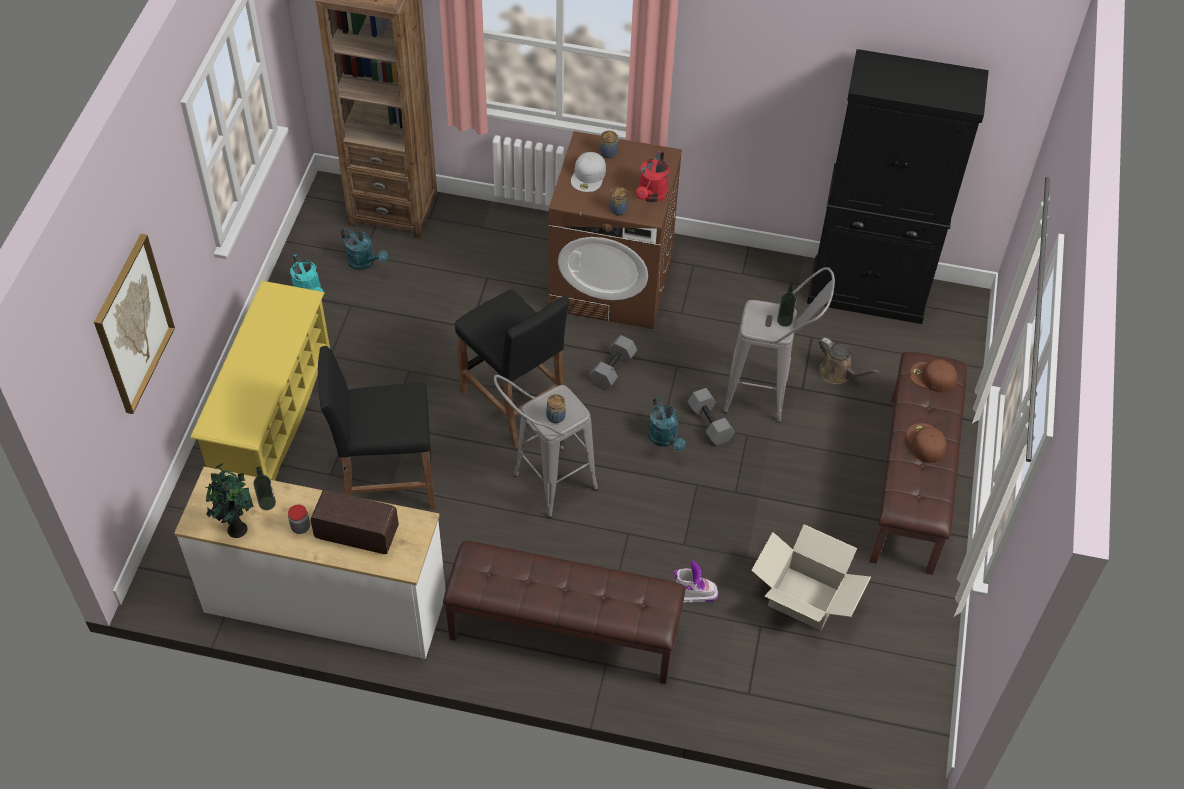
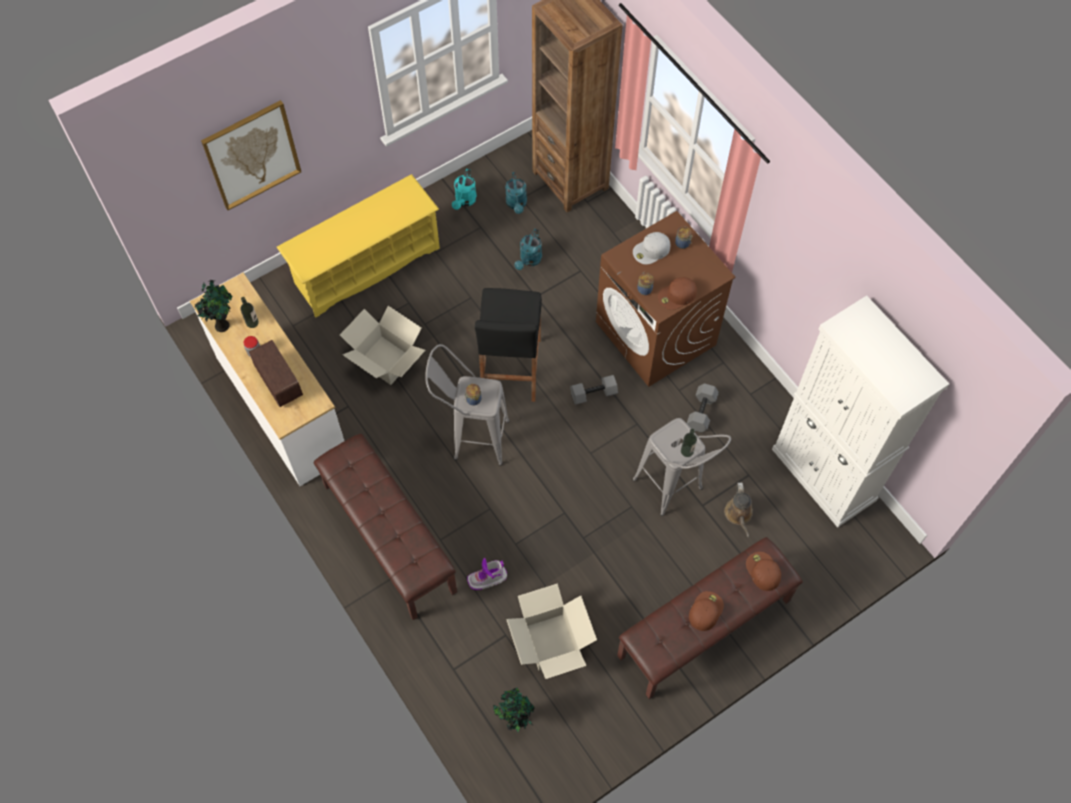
camera: 45 degrees right, 10 degrees up
black stool [318,346,435,510] -> cardboard box [340,306,425,385]
red watering can [636,151,669,202] -> brown cap [658,277,697,310]
turquoise watering can [648,397,686,451] -> turquoise watering can moved to [514,229,542,270]
boot [674,561,718,603] -> boot turned 120 degrees clockwise [467,558,507,590]
grey dumbbell [687,388,735,446] -> grey dumbbell moved to [687,383,719,432]
black cabinet [807,49,989,324] -> white cabinet [772,295,949,528]
none -> potted plant [493,687,534,732]

